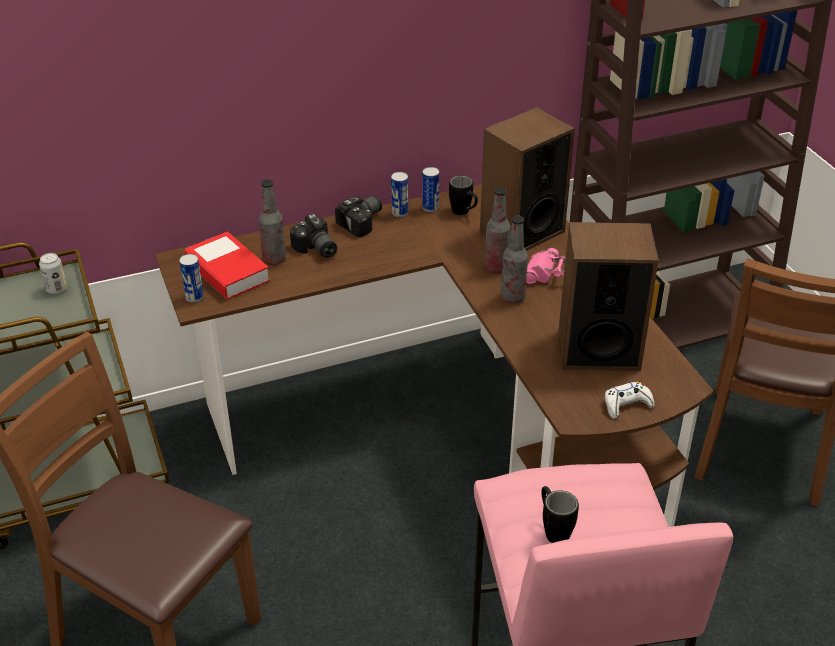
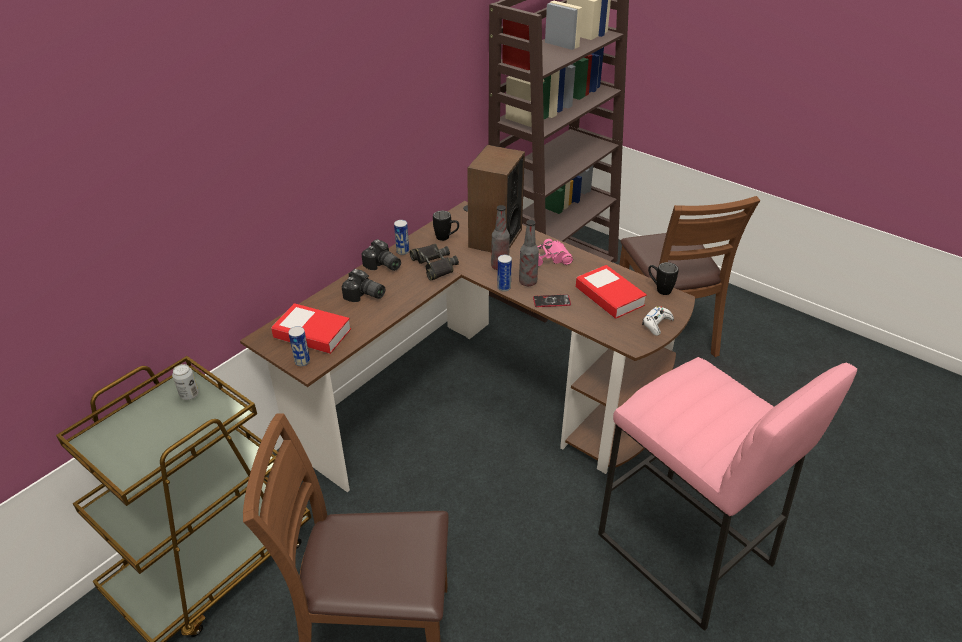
camera: 30 degrees left, 0 degrees up
bottle [259,179,286,265] -> none
camera [335,195,382,238] -> camera turned 120 degrees clockwise [361,239,401,271]
can [422,167,439,212] -> can moved to [497,255,512,292]
black mug [541,486,579,543] -> black mug moved to [648,262,679,295]
speaker [558,222,659,371] -> book [576,265,647,319]
none -> black binoculars [410,244,459,281]
none -> phone [533,294,571,307]

